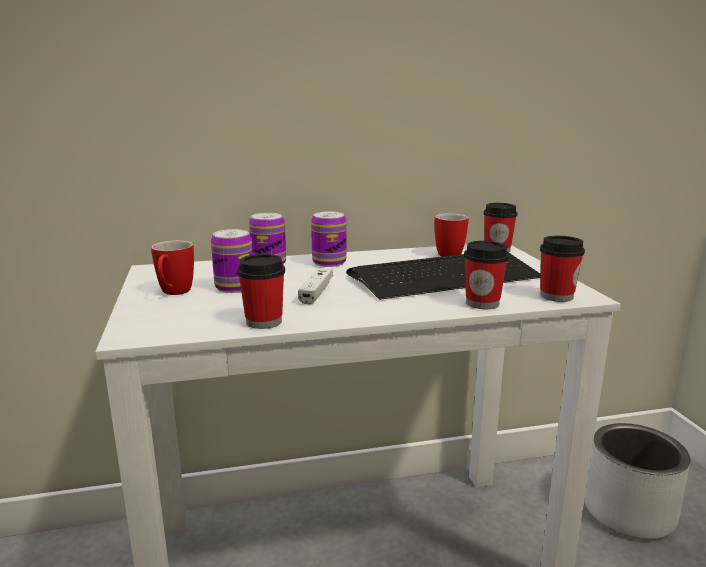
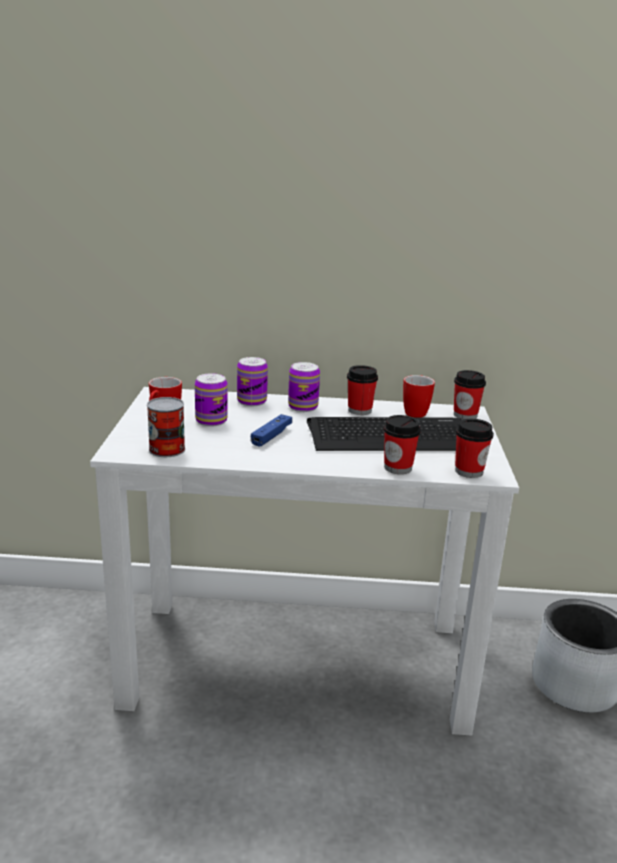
camera: 15 degrees right, 5 degrees up
cup [237,254,285,329] -> cup moved to [347,365,378,415]
white game controller [298,268,333,305] -> blue game controller [251,414,292,447]
none -> can [147,397,185,457]

